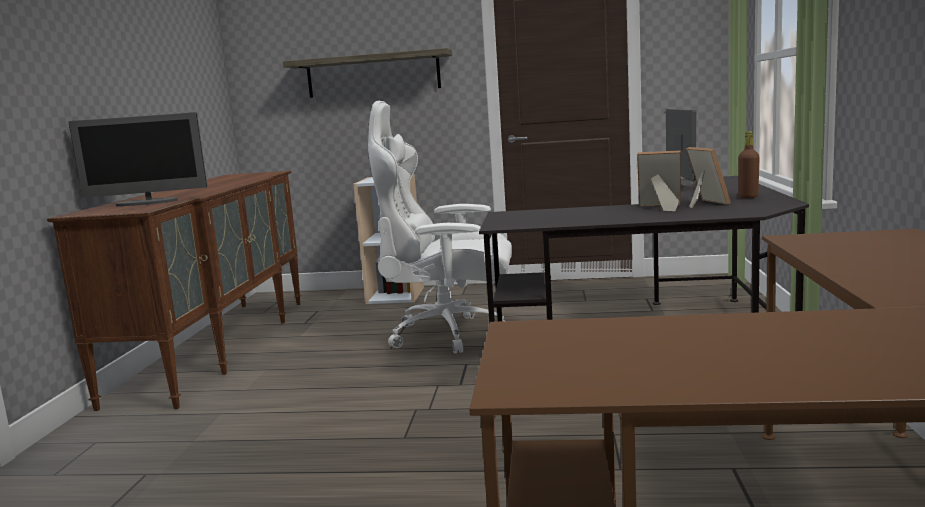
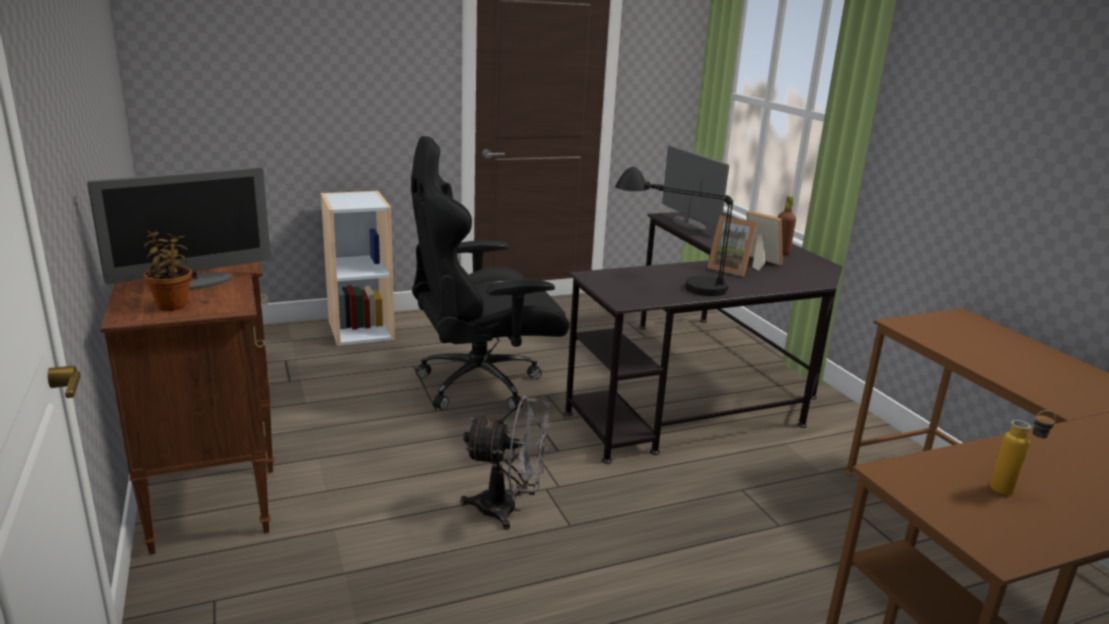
camera: 30 degrees left, 10 degrees up
shelf [283,48,452,98] -> none
white office chair [368,101,512,353] -> black office chair [411,136,569,410]
picture frame [637,150,681,211] -> picture frame turned 135 degrees counterclockwise [707,215,758,276]
none -> potted plant [144,231,192,311]
none -> grey fan [460,396,550,530]
none -> black table lamp [615,167,734,296]
none -> bottle [989,410,1056,495]

